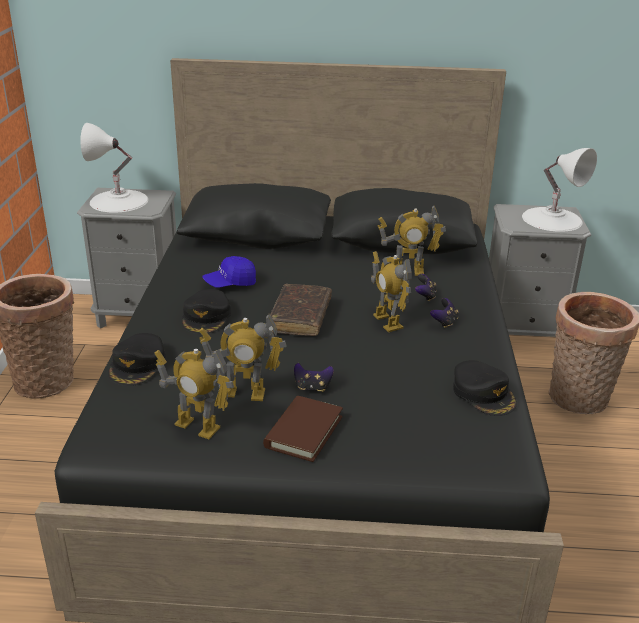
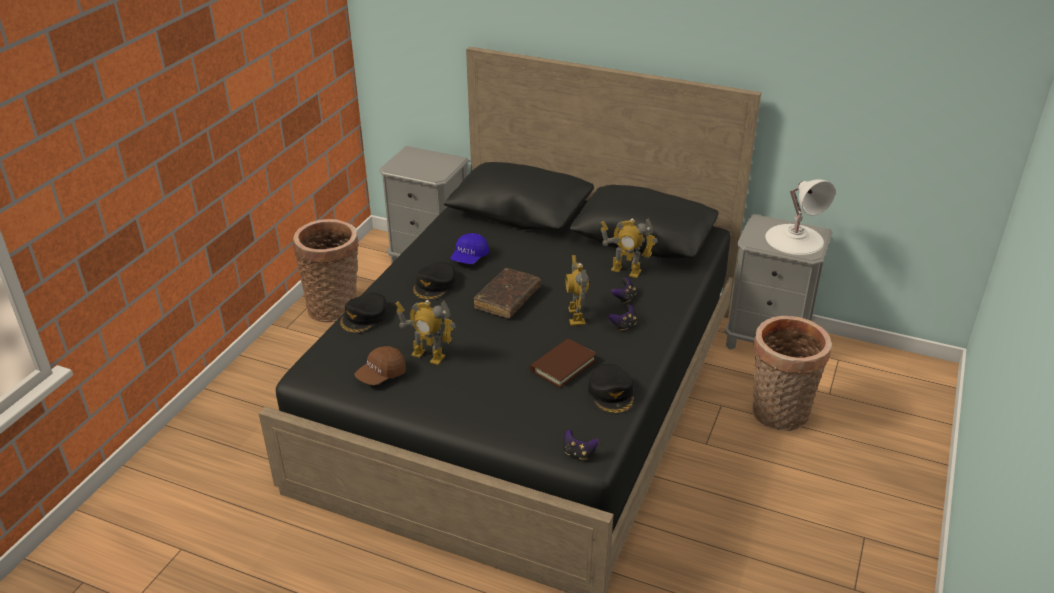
camera: 20 degrees right, 5 degrees up
white table lamp [80,123,148,213] -> none
toy robot [155,349,234,439] -> brown cap [355,346,406,385]
blue cap [202,256,256,287] -> blue cap turned 60 degrees counterclockwise [450,233,489,264]
brown book [263,396,343,462] -> brown book moved to [530,339,597,388]
game controller [294,363,334,392] -> game controller moved to [564,429,599,460]

